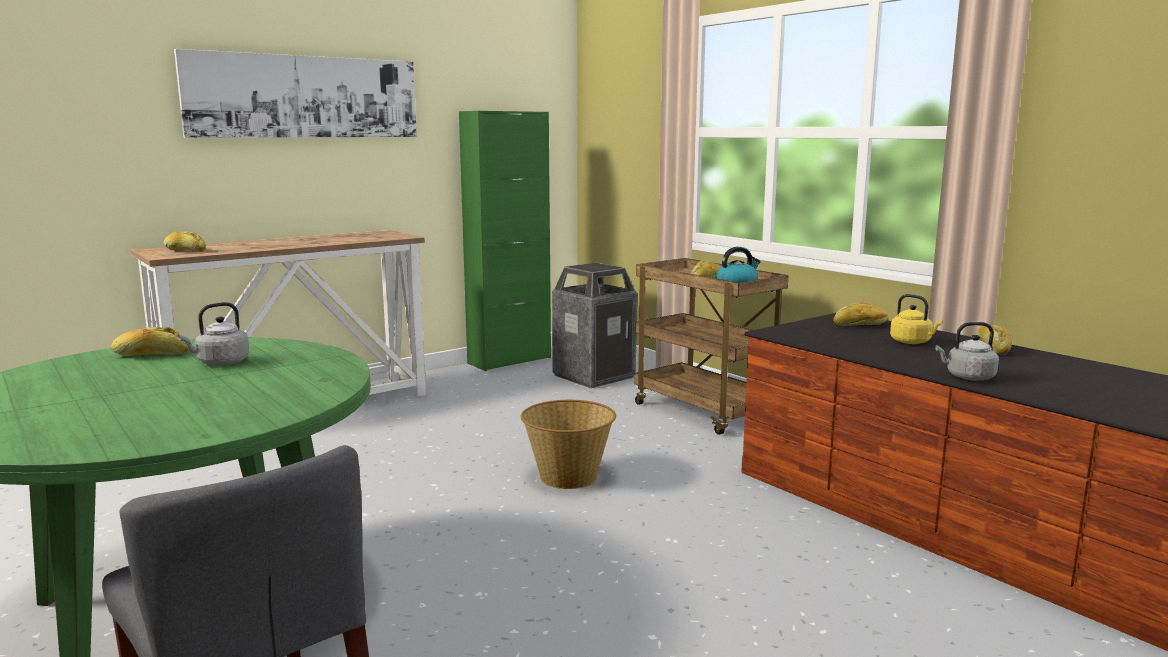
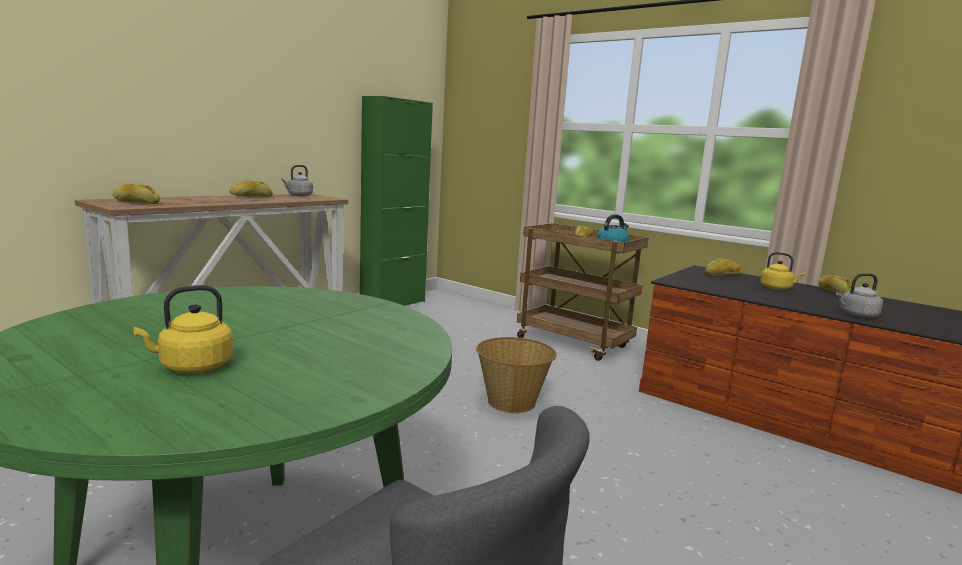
camera: 15 degrees left, 0 degrees up
bread [111,327,188,356] -> bread moved to [229,181,273,197]
picture [174,49,417,138] -> none
grey kettle [178,302,250,366] -> grey kettle moved to [281,165,313,196]
trash can [552,263,637,388] -> none
none -> yellow kettle [133,285,233,373]

